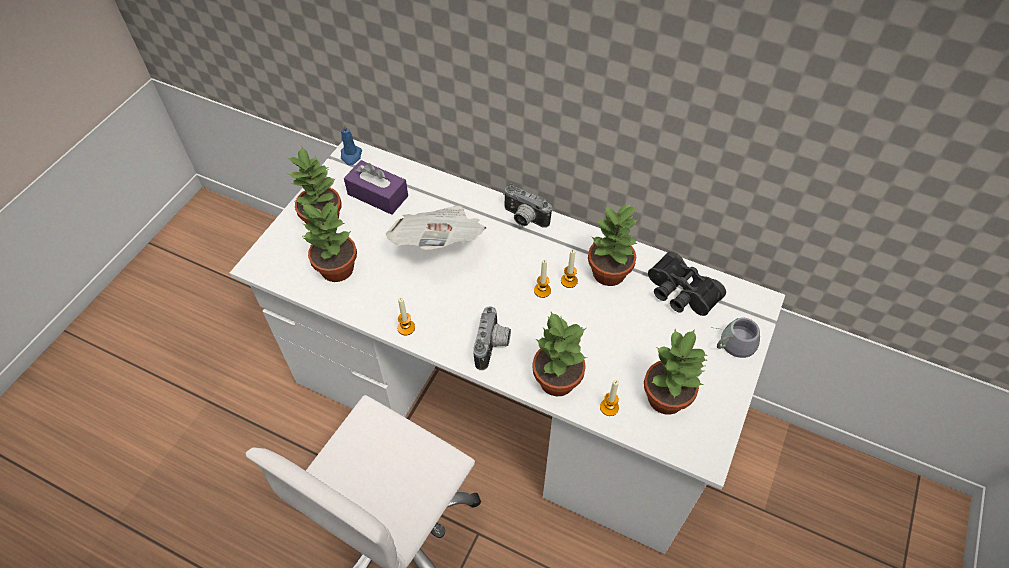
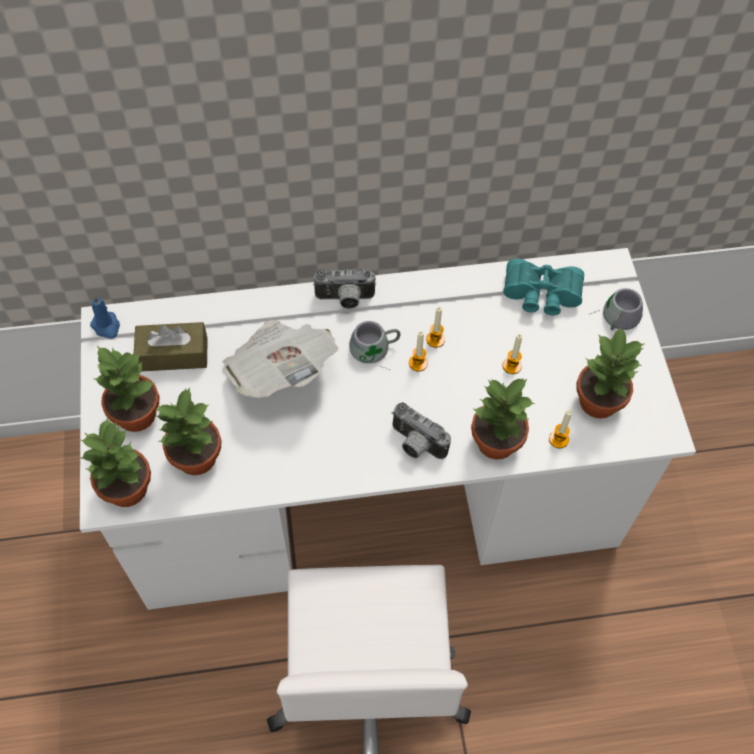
camera: 35 degrees left, 5 degrees up
purple tissue box [344,160,408,215] -> brown tissue box [134,322,208,371]
candle [397,298,415,335] -> candle moved to [503,334,522,374]
camera [473,306,511,370] -> camera turned 150 degrees clockwise [392,402,451,459]
potted plant [588,204,638,286] -> potted plant moved to [81,416,151,507]
black binoculars [648,251,726,316] -> turquoise binoculars [503,259,584,316]
none -> grey mug [349,321,400,370]

